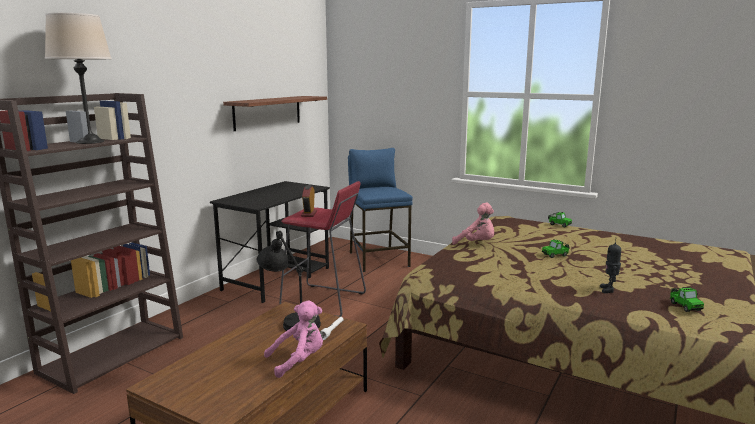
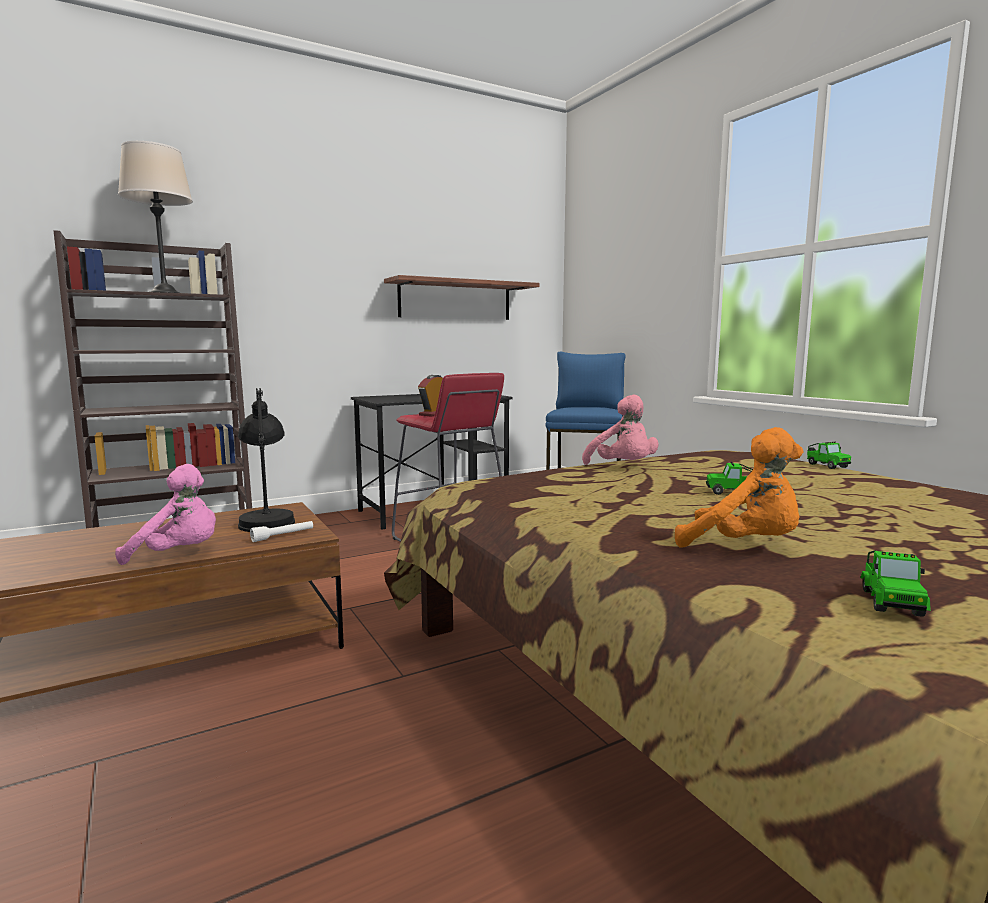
camera: 30 degrees right, 5 degrees down
toy robot [600,240,621,293] -> orange plush toy [675,427,803,548]

